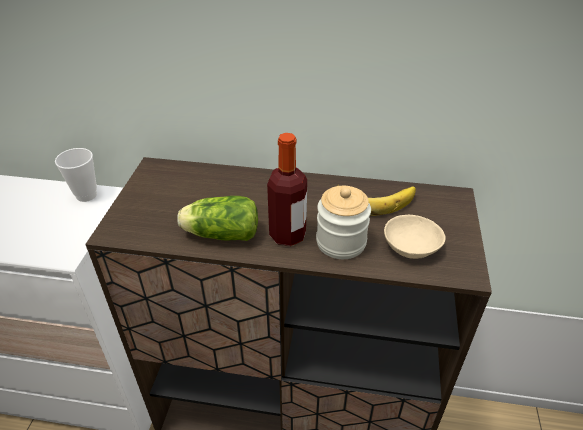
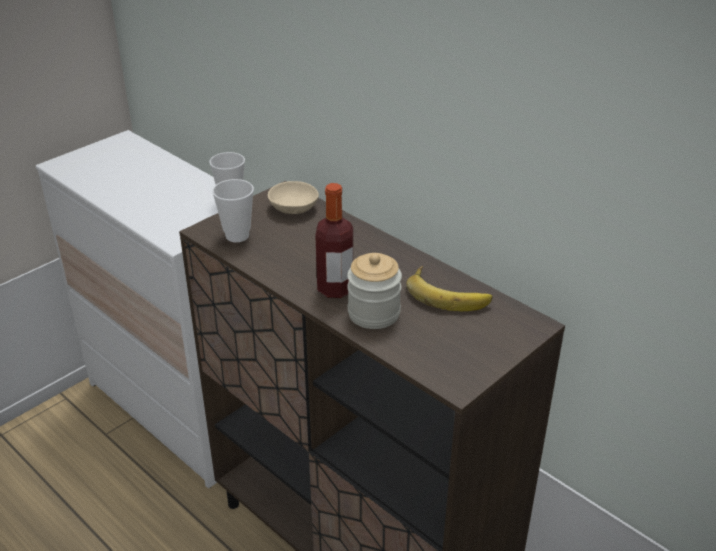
camera: 35 degrees right, 5 degrees down
lettuce [177,196,258,241] -> none
beige bowl [384,215,446,259] -> beige bowl moved to [268,181,319,214]
none -> cup [212,179,254,242]

